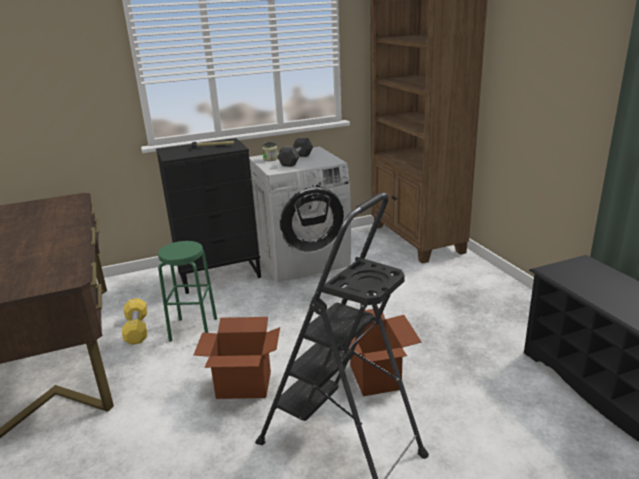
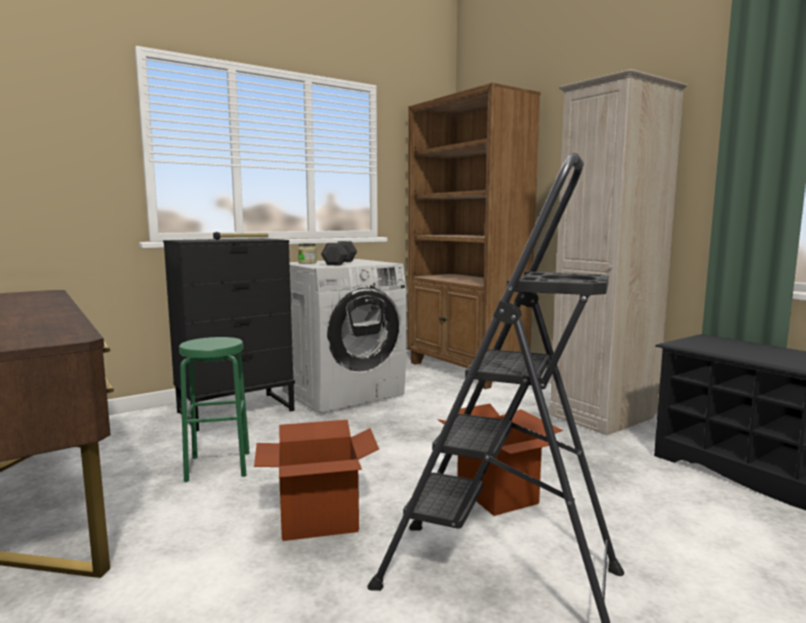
camera: 15 degrees left, 15 degrees down
yellow dumbbell [122,298,147,345] -> none
none -> beige cabinet [550,69,688,435]

